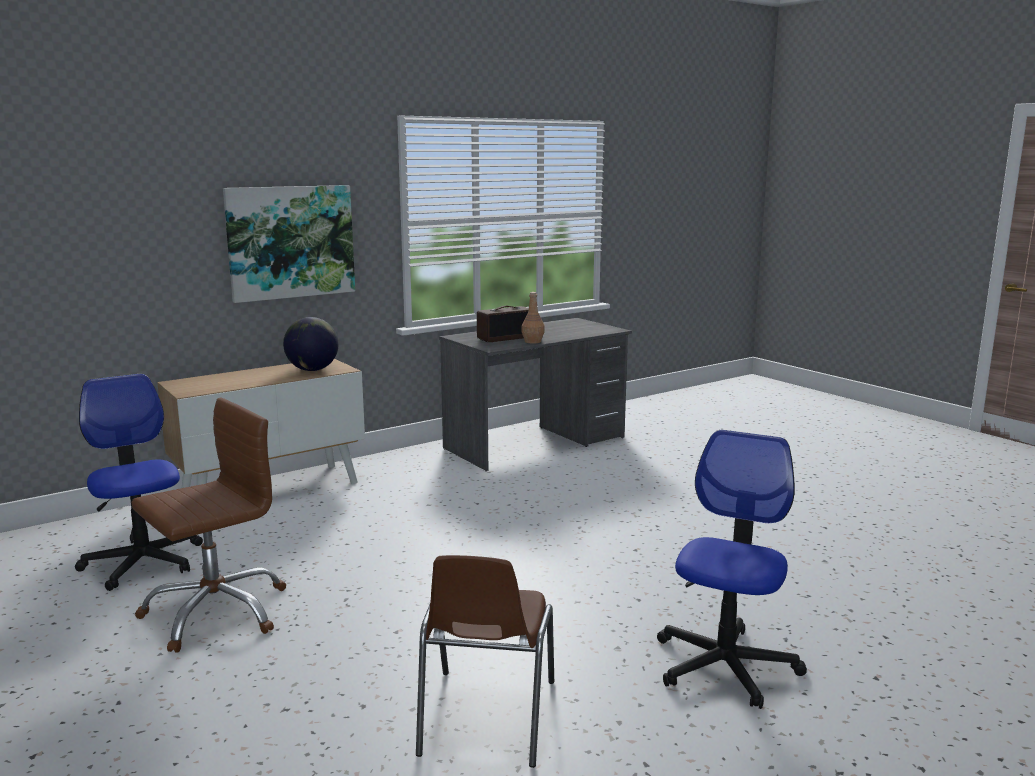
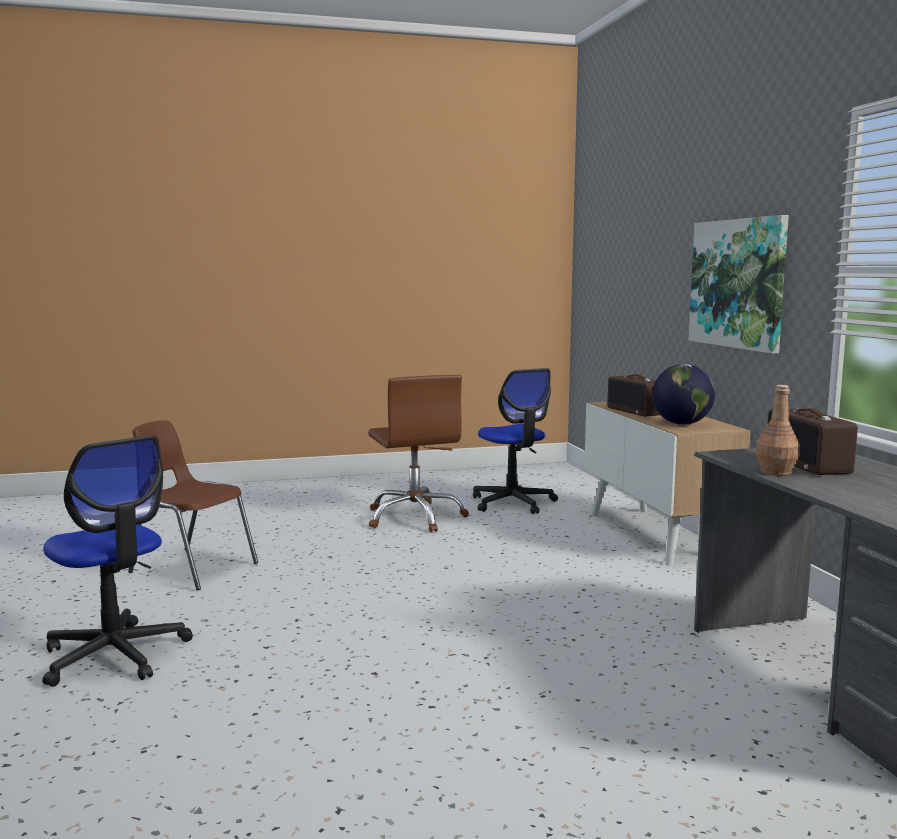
camera: 110 degrees right, 5 degrees down
office chair [75,374,203,591] -> office chair turned 75 degrees clockwise [473,368,558,514]
none -> radio [608,374,660,416]

